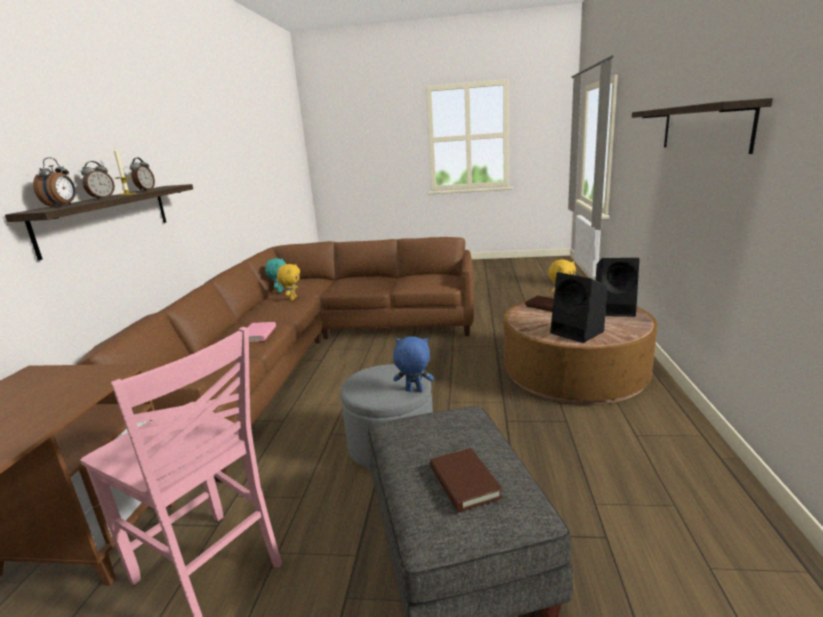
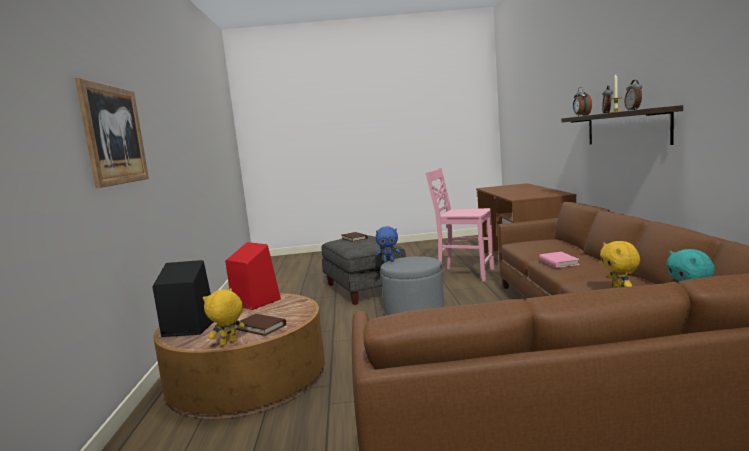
camera: 170 degrees right, 10 degrees down
black speaker [550,272,607,343] -> red speaker [225,242,281,310]
shelf [632,98,773,154] -> picture [75,78,149,188]

